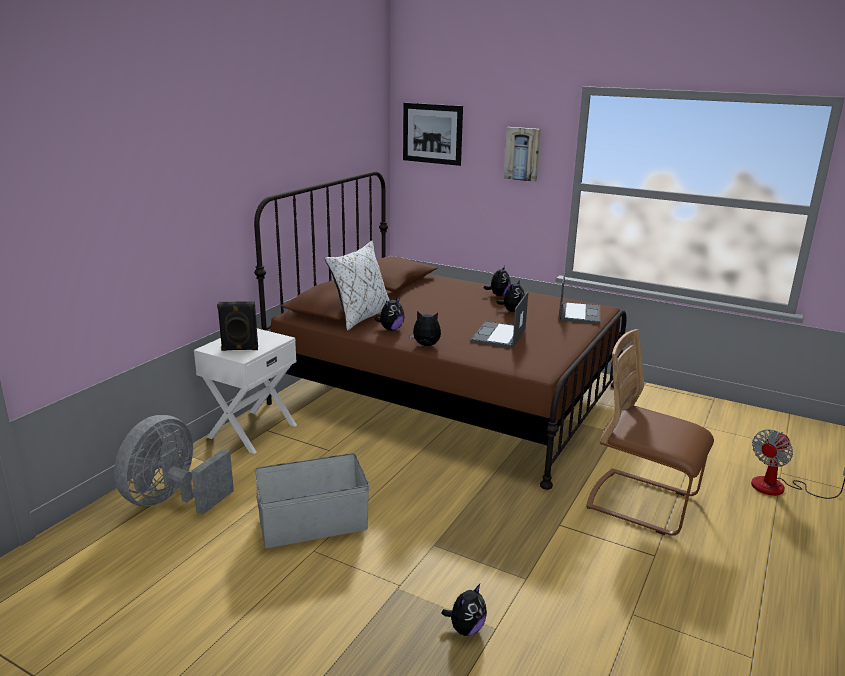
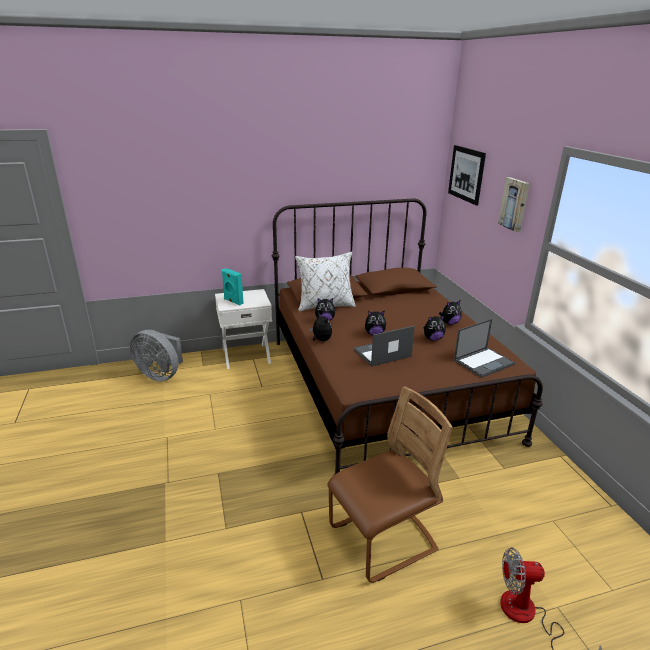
camera: 45 degrees right, 5 degrees up
grey fan [114,415,234,515] -> grey fan turned 135 degrees counterclockwise [130,330,183,381]
black speaker [217,301,258,351] -> turquoise speaker [222,268,244,306]
grey storage box [254,453,369,548] -> none
plush toy [441,584,487,636] -> plush toy moved to [365,311,386,335]
brown chair [586,329,714,536] -> brown chair turned 75 degrees clockwise [327,386,453,583]

